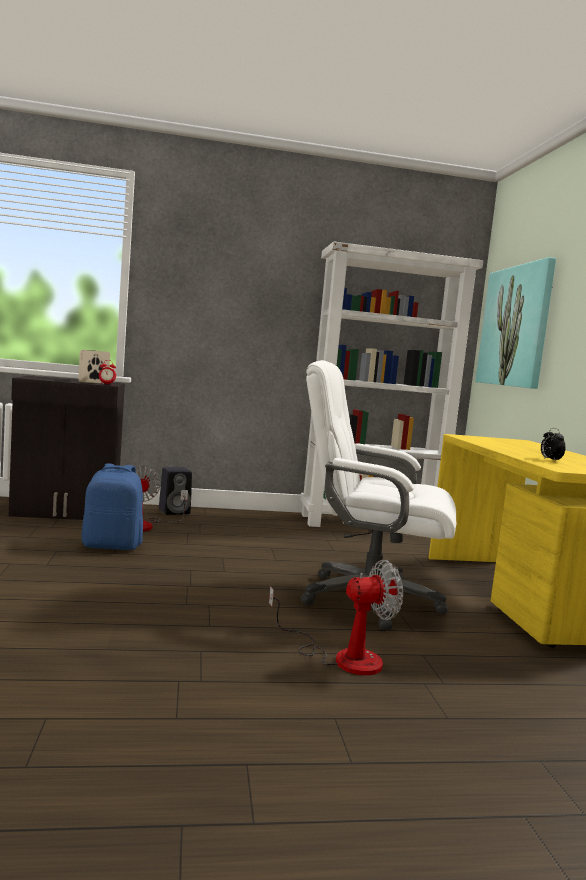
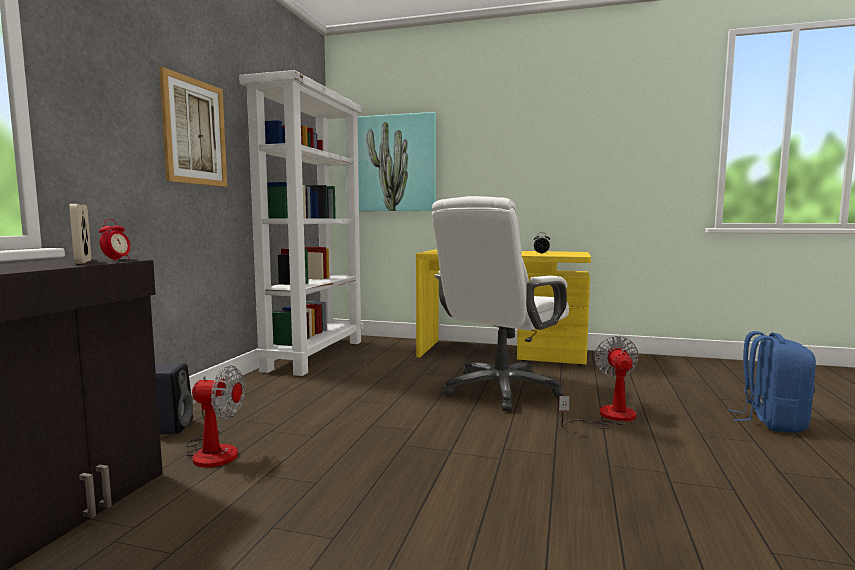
camera: 65 degrees left, 0 degrees up
blue backpack [82,463,143,550] -> blue backpack moved to [728,331,816,433]
none -> picture [159,67,227,187]

